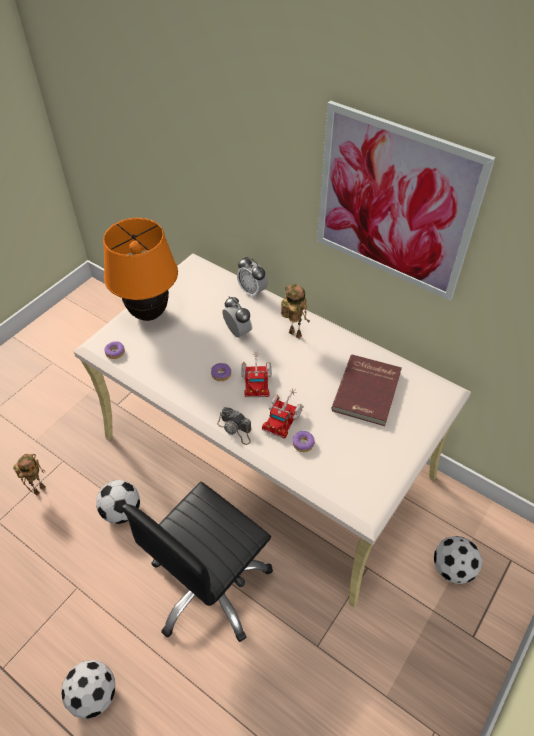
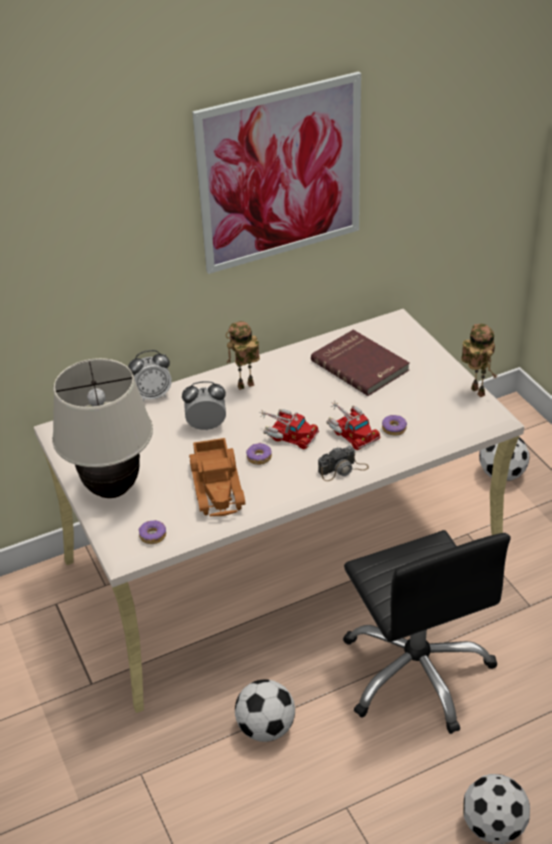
camera: 60 degrees left, 10 degrees down
toy robot [13,454,46,495] -> toy robot moved to [461,324,497,397]
orange table lamp [103,218,178,321] -> beige table lamp [52,358,153,498]
none -> toy truck [189,438,245,516]

